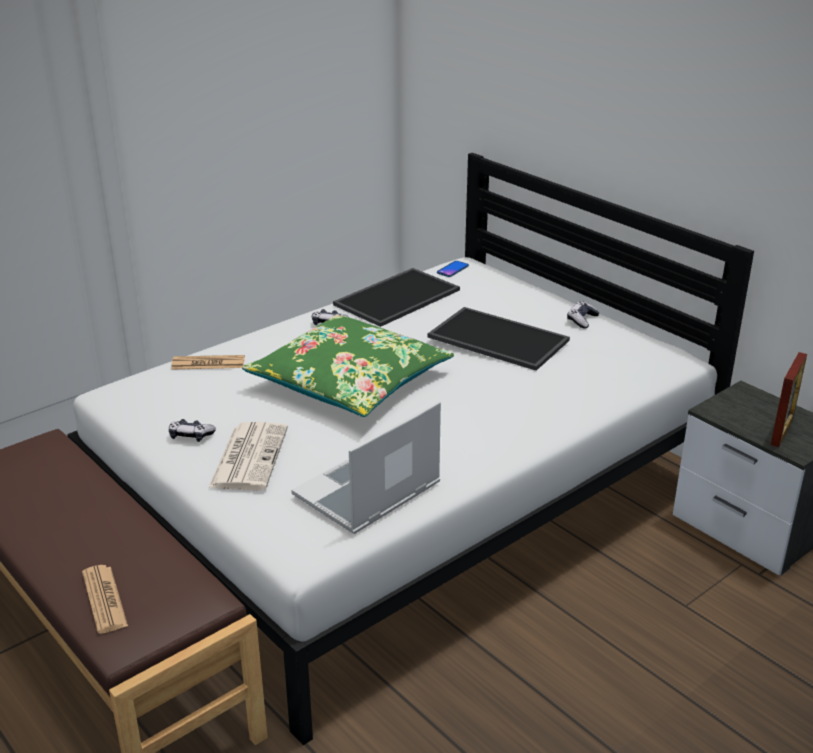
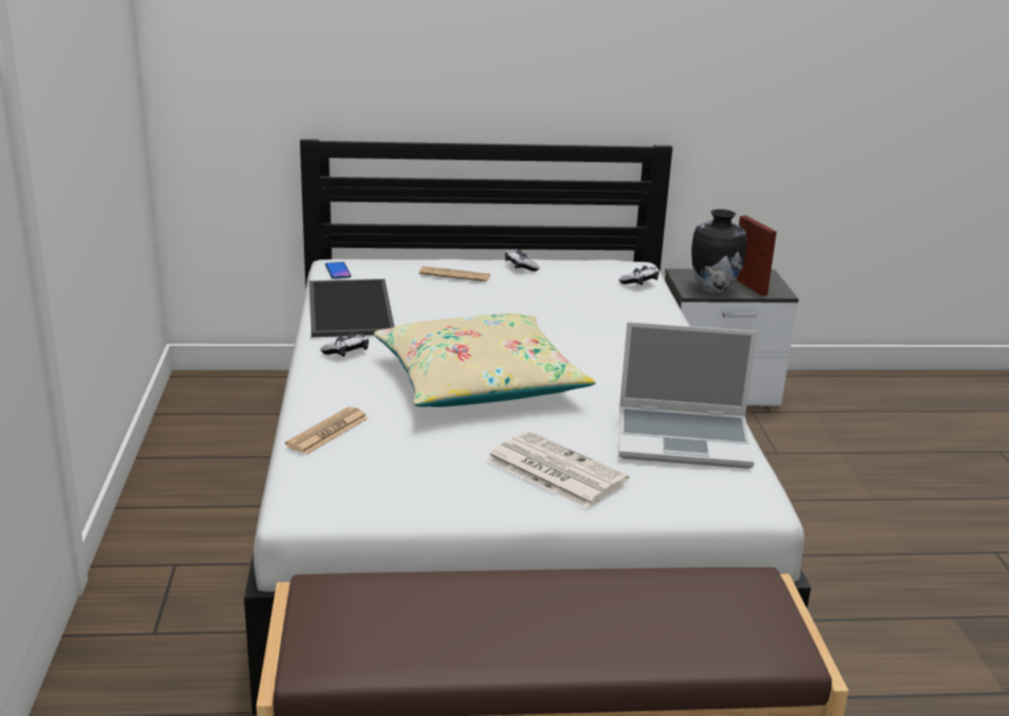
camera: 55 degrees left, 5 degrees down
newspaper [82,565,128,634] -> newspaper moved to [419,266,491,282]
game controller [169,419,216,442] -> game controller moved to [619,266,659,285]
green pillow [242,315,454,417] -> beige pillow [374,313,595,407]
laptop [291,401,441,534] -> laptop turned 75 degrees counterclockwise [619,322,757,469]
tray [427,307,570,371] -> none
none -> vase [691,209,747,293]

